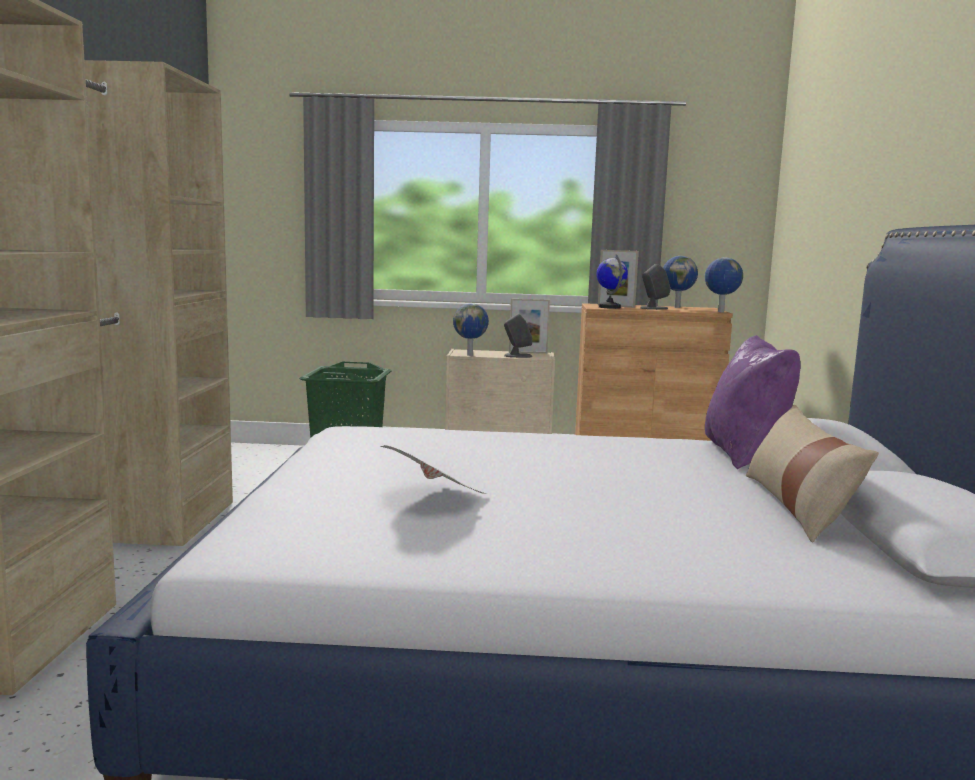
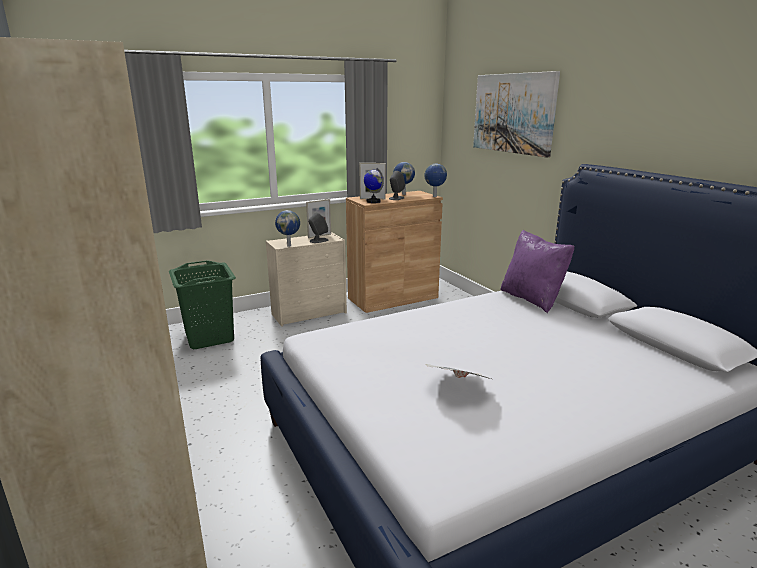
camera: 30 degrees left, 10 degrees up
beige pillow [746,405,879,543] -> none
none -> picture [473,71,560,157]

